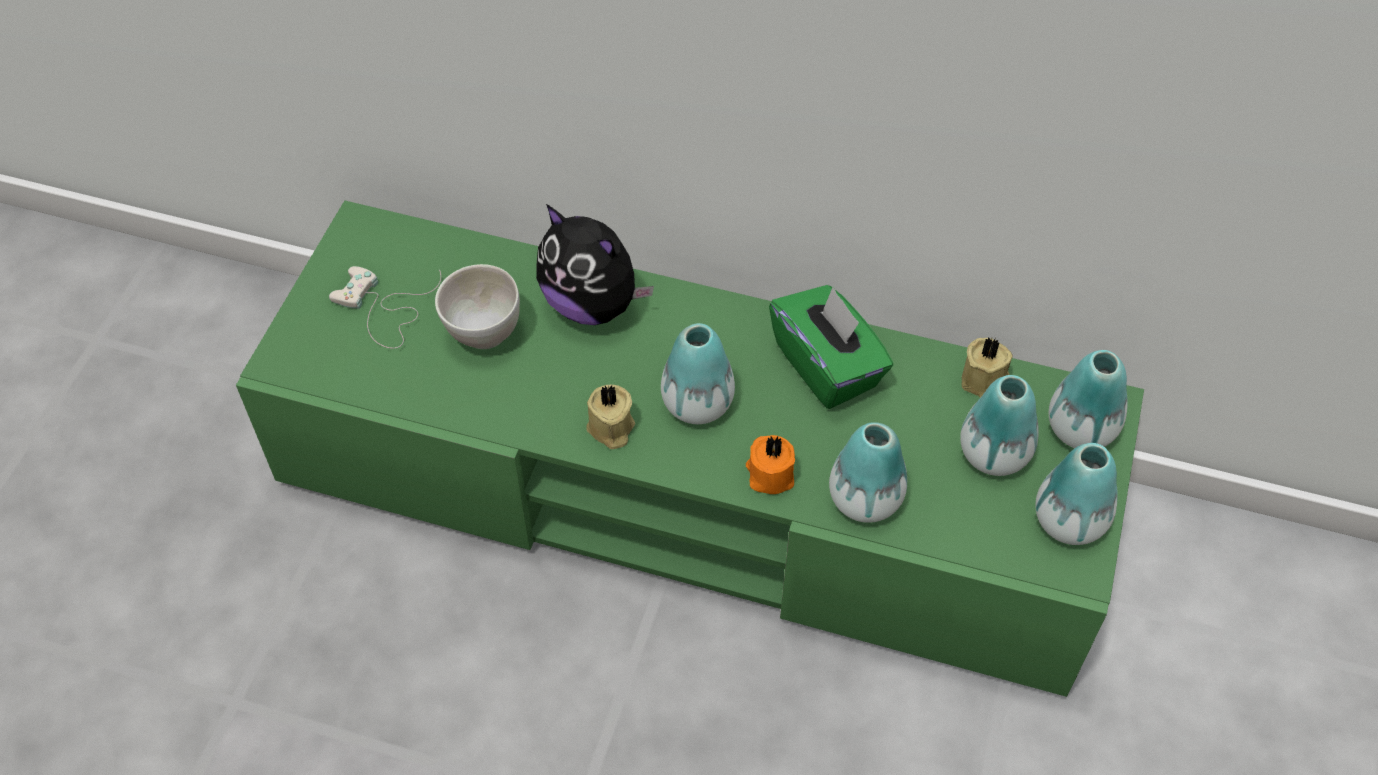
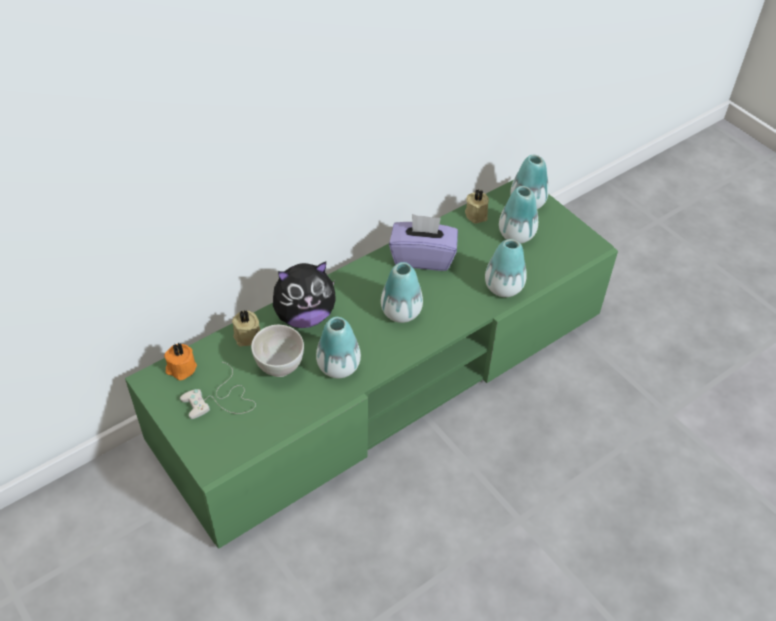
camera: 55 degrees left, 5 degrees down
beige candle [586,384,635,449] -> beige candle moved to [232,310,260,347]
orange candle [746,435,795,494] -> orange candle moved to [164,343,197,380]
green tissue box [769,285,893,409] -> purple tissue box [389,214,458,271]
vase [1035,443,1118,545] -> vase moved to [316,317,361,378]

